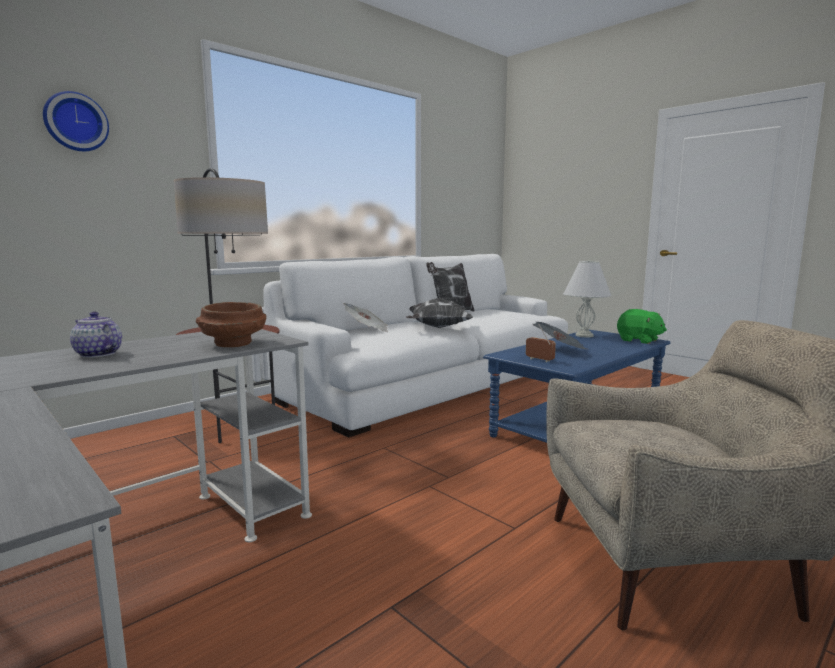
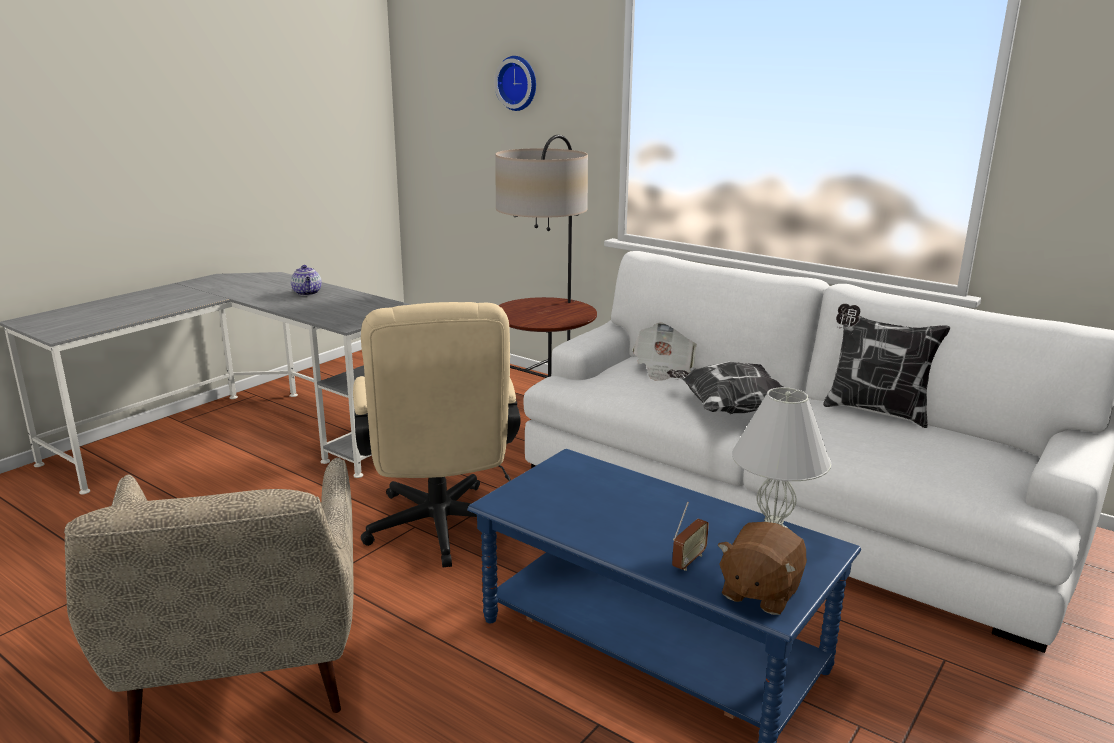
camera: 80 degrees right, 10 degrees up
teapot [70,312,122,358] -> teapot turned 135 degrees clockwise [291,265,322,296]
brown bowl [196,302,266,347] -> none
radio [526,324,556,362] -> radio moved to [672,502,709,571]
newspaper [532,322,587,349] -> none
green plush toy [617,309,667,344] -> brown plush toy [718,522,807,615]
none -> beige office chair [353,302,521,568]

